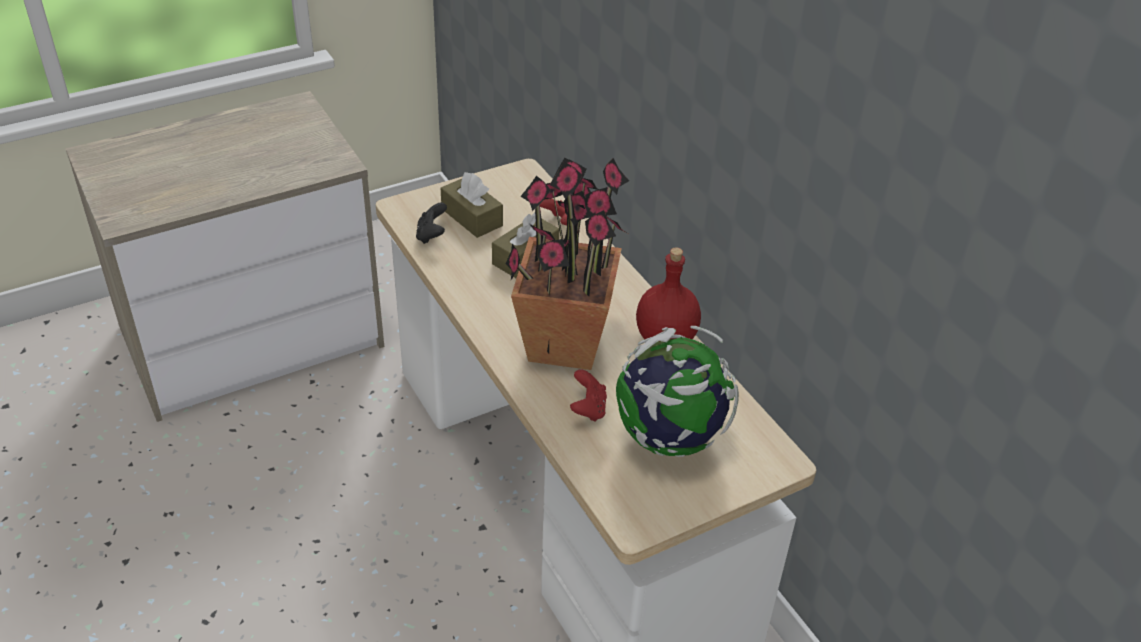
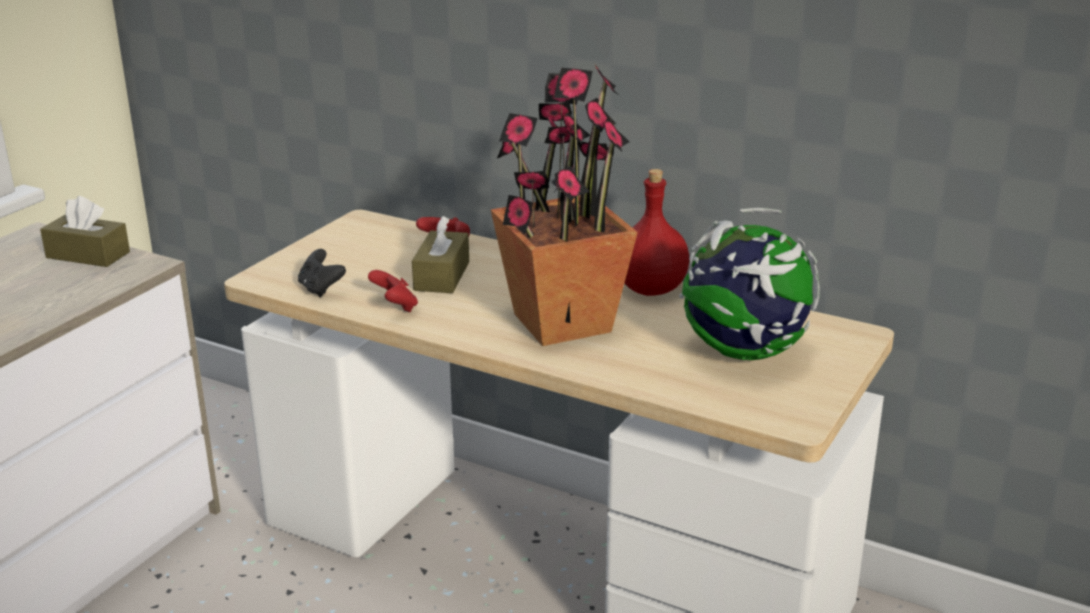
camera: 30 degrees left, 15 degrees down
brown tissue box [441,172,503,238] -> brown tissue box moved to [40,196,130,267]
red game controller [570,369,607,422] -> red game controller moved to [368,270,418,312]

